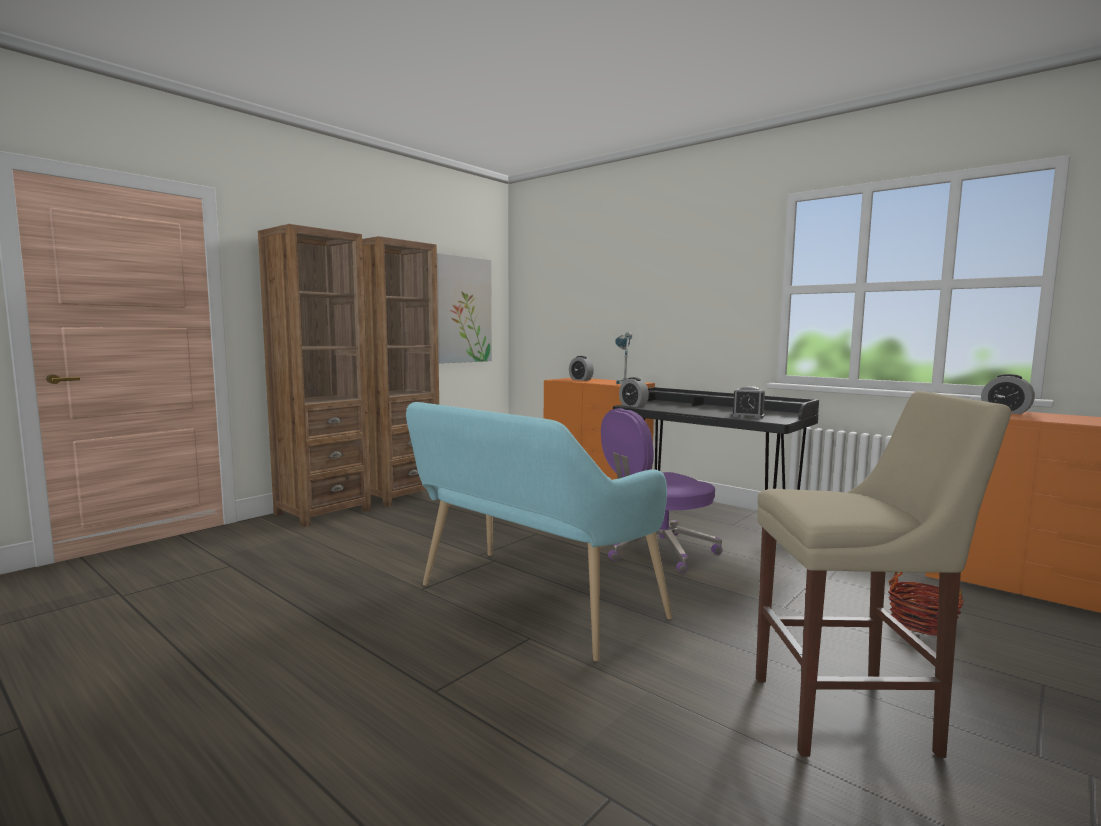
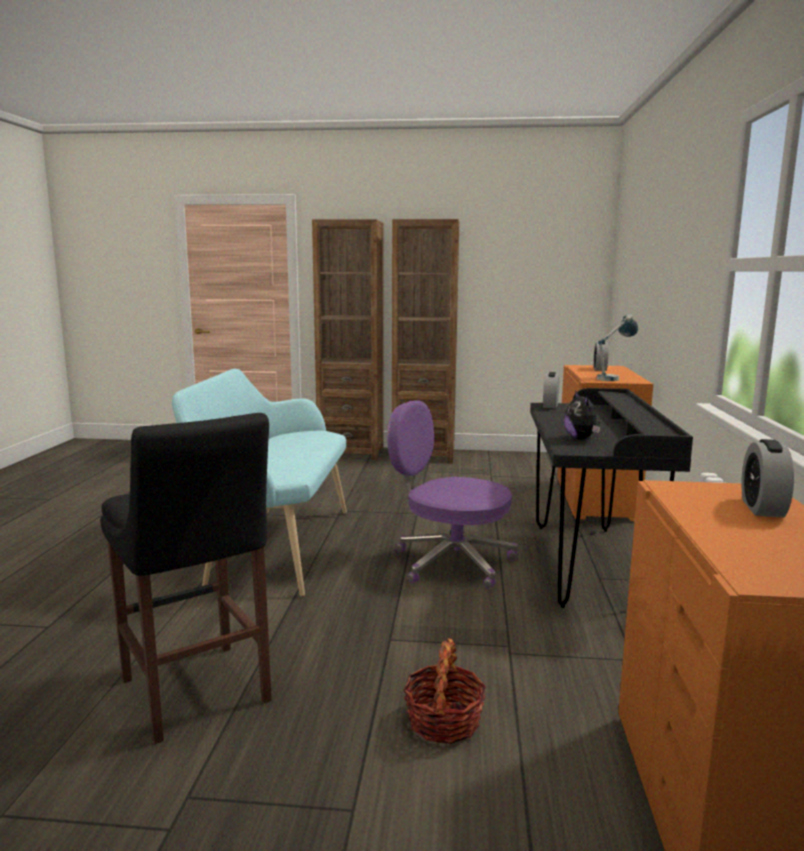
camera: 55 degrees right, 5 degrees up
picture [437,253,492,364] -> none
alarm clock [731,386,765,419] -> plush toy [564,391,600,439]
beige stool [756,391,1011,758] -> black stool [100,413,272,744]

